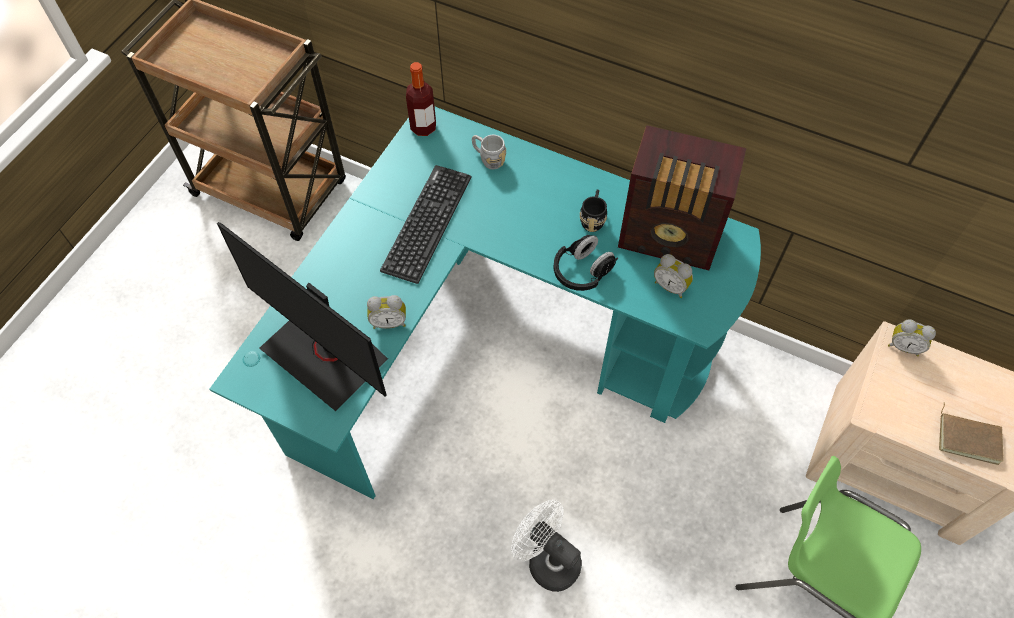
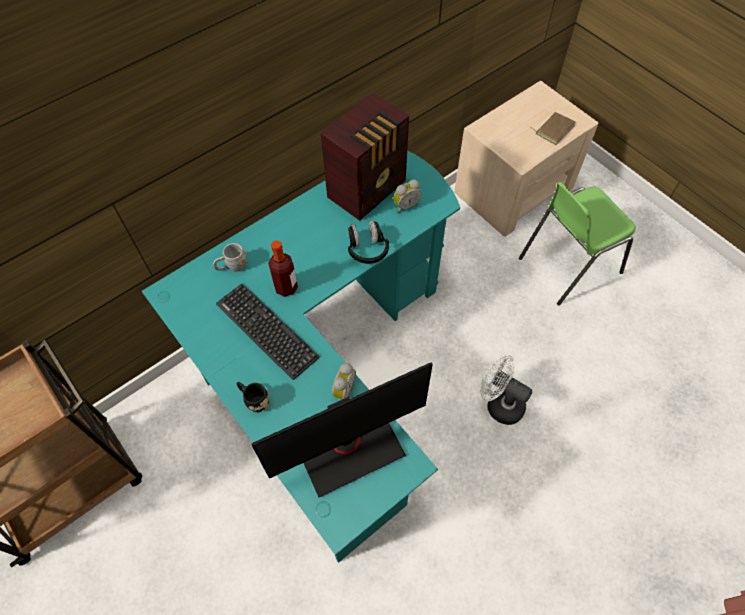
camera: 65 degrees left, 0 degrees up
bottle [406,62,436,136] -> bottle moved to [268,240,298,297]
white fan [511,500,582,592] -> white fan turned 60 degrees clockwise [481,355,532,425]
black mug [580,190,607,232] -> black mug moved to [236,382,269,412]
alarm clock [888,319,936,356] -> none

